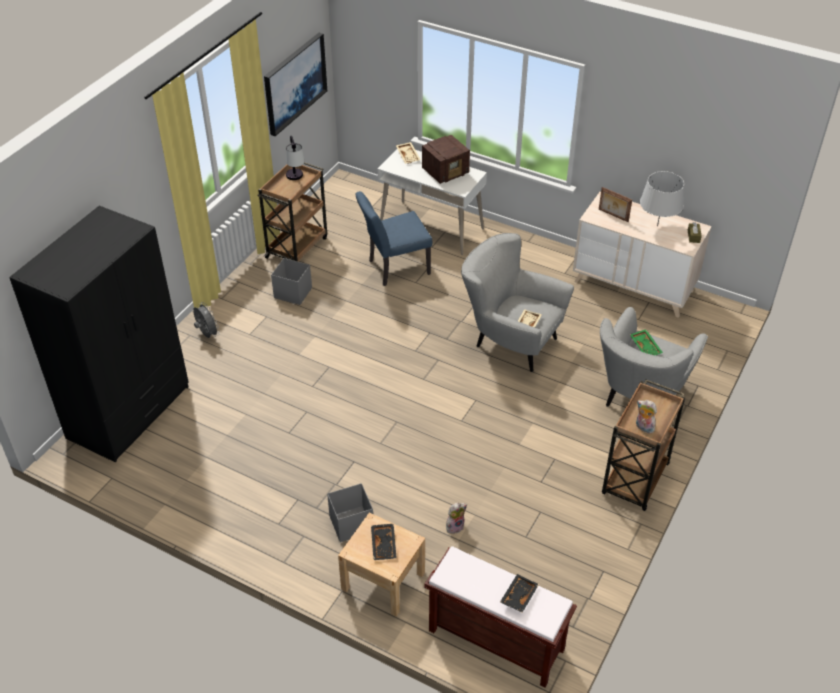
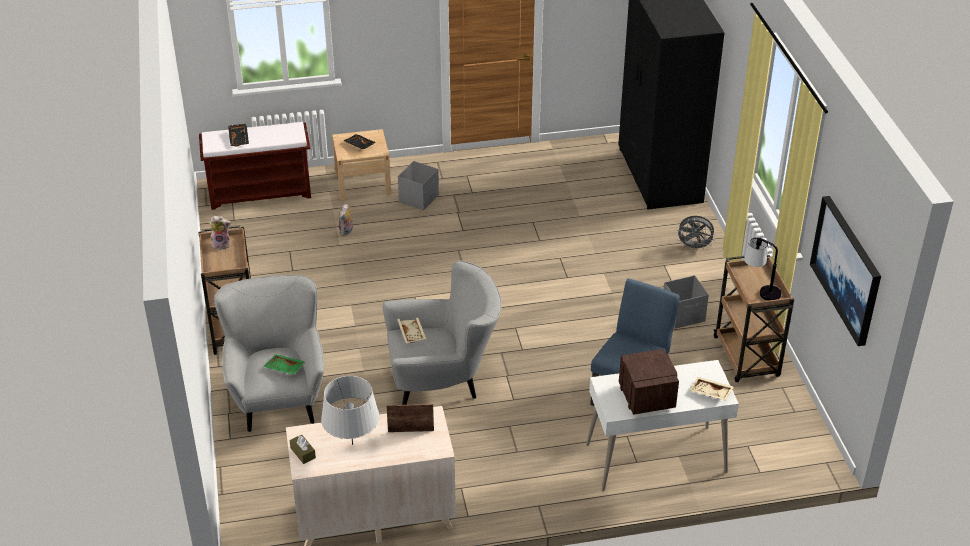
camera: 140 degrees right, 5 degrees down
radio [422,135,470,184] -> radio turned 150 degrees clockwise [619,349,679,415]

